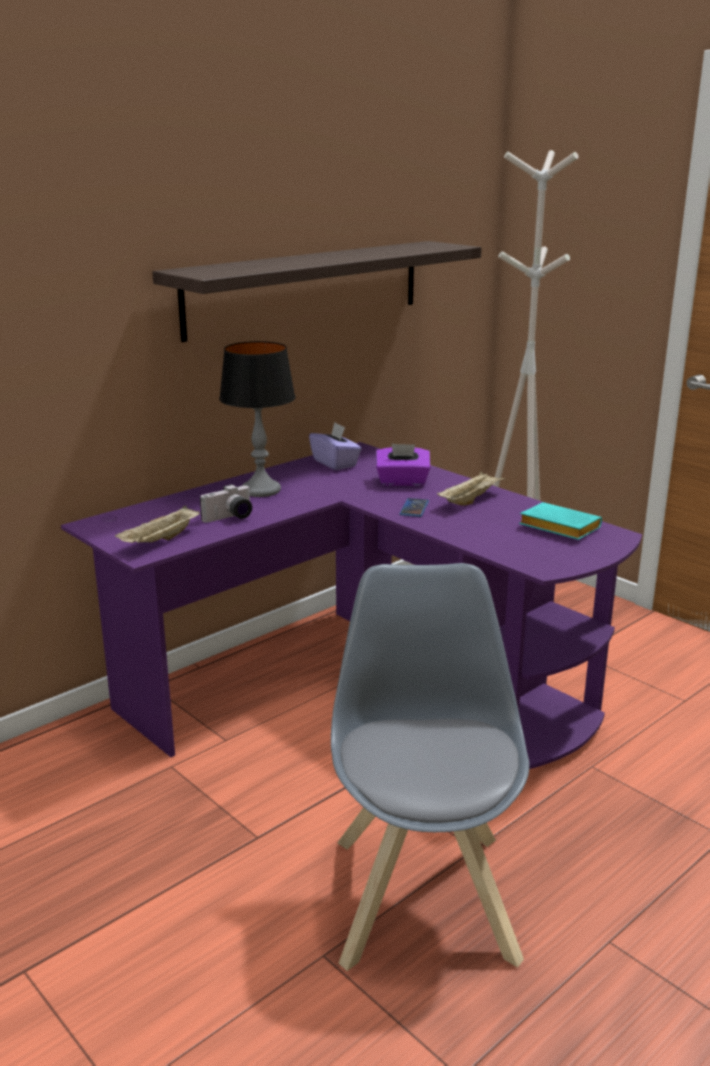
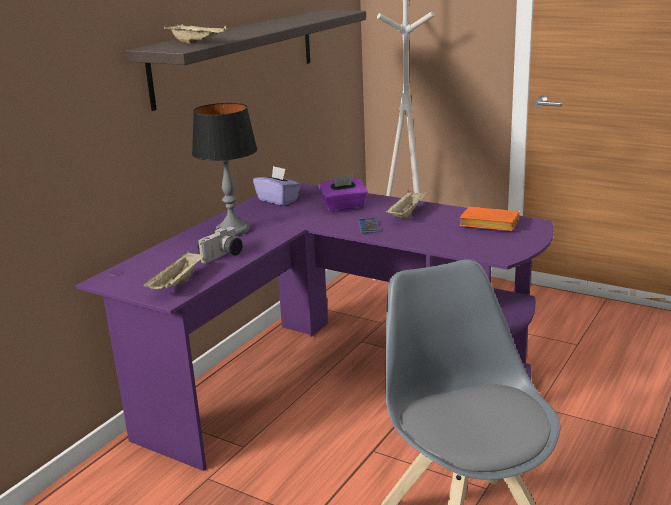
camera: 15 degrees left, 0 degrees up
turquoise book [519,502,602,540] -> orange book [459,207,520,231]
none -> beige tray [164,24,227,44]

